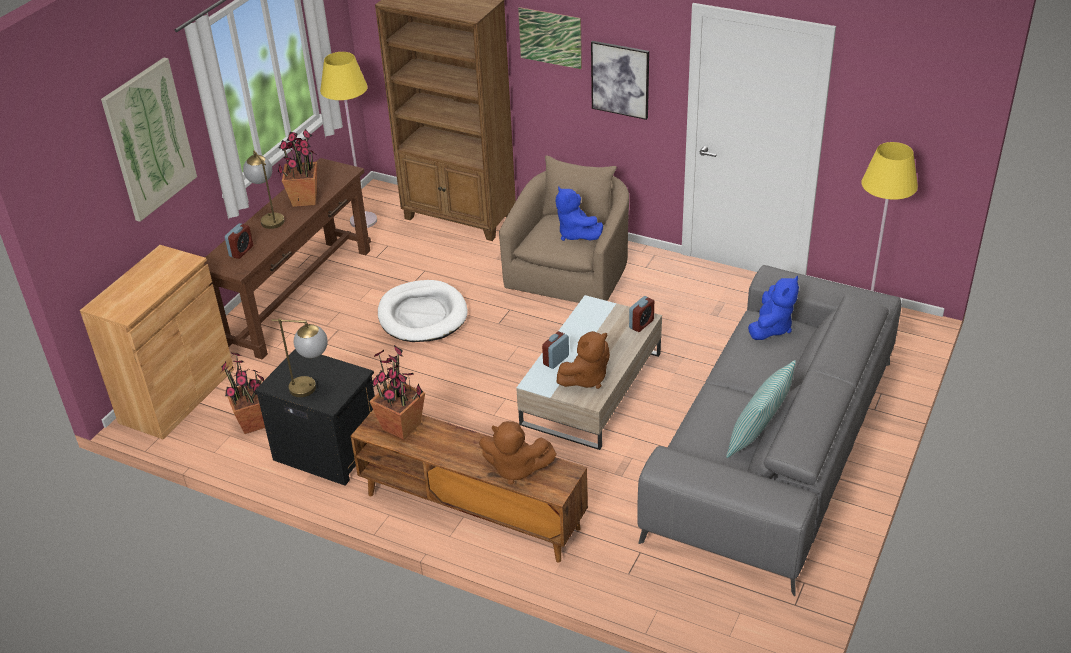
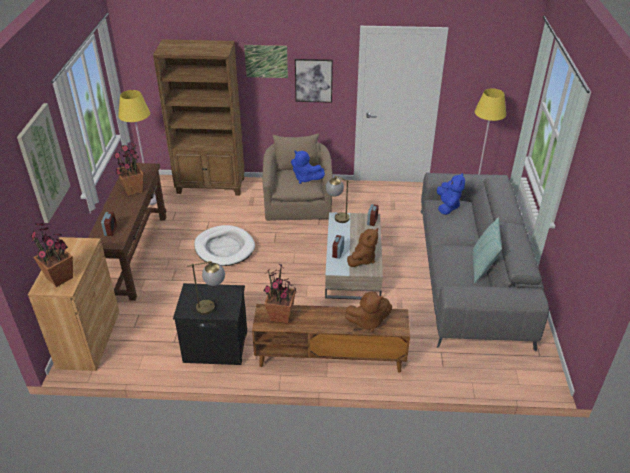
camera: 25 degrees left, 0 degrees up
potted plant [221,352,265,434] -> potted plant moved to [31,223,73,287]
table lamp [243,151,284,229] -> table lamp moved to [326,176,352,223]

